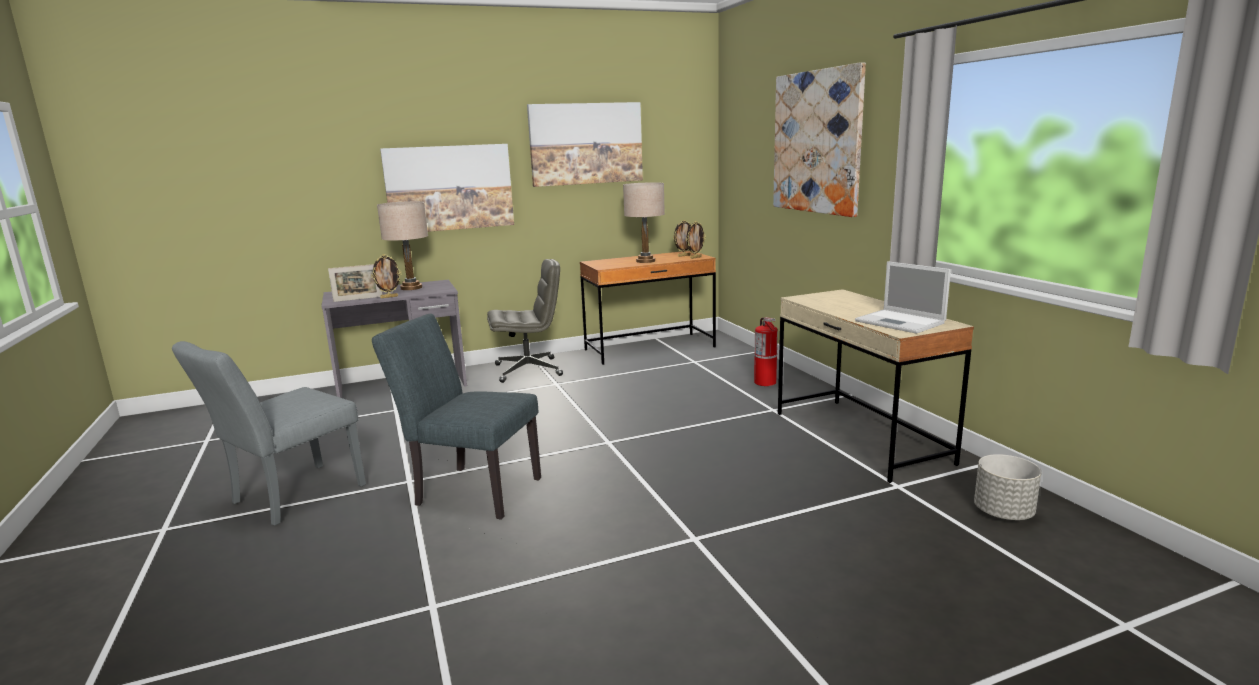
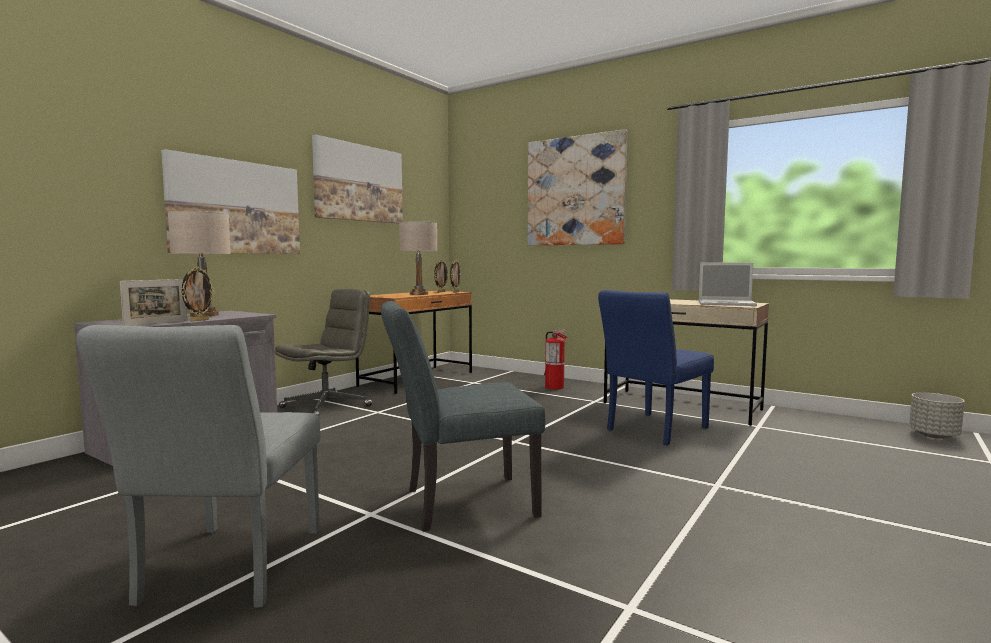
camera: 35 degrees left, 10 degrees down
grey planter [974,454,1041,520] -> grey planter moved to [909,393,965,439]
none -> blue chair [598,290,714,445]

